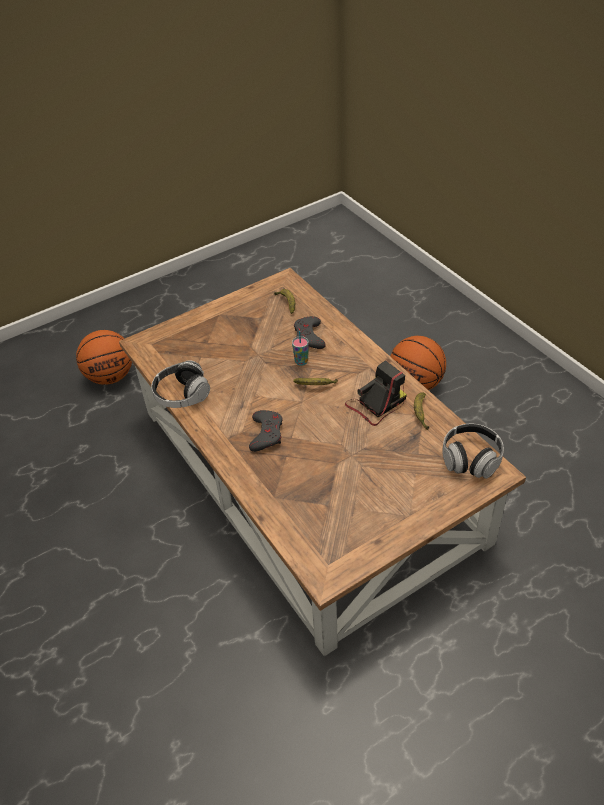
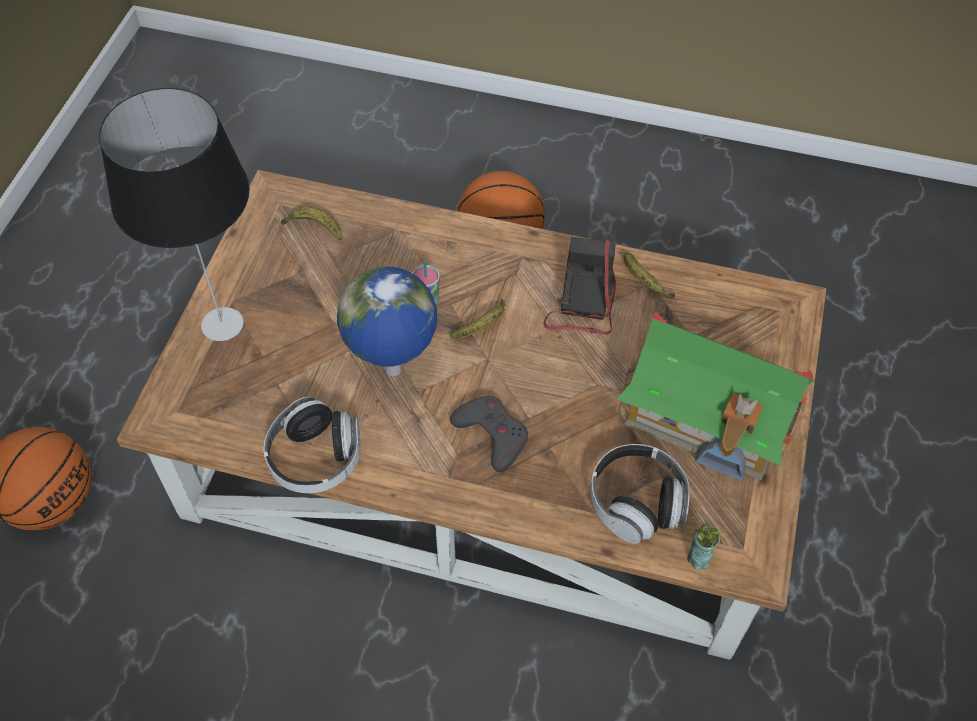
camera: 45 degrees left, 10 degrees up
grey game controller [294,316,326,349] -> none
headphones [442,424,504,479] -> headphones moved to [590,444,690,544]
none -> table lamp [99,88,250,341]
none -> globe [337,267,437,376]
none -> toy house [617,312,814,481]
none -> cup [688,522,723,570]

